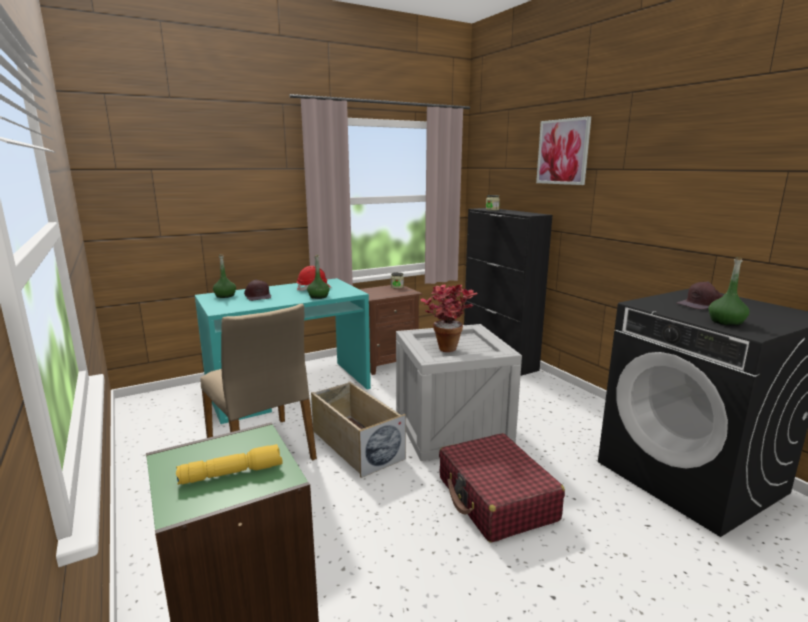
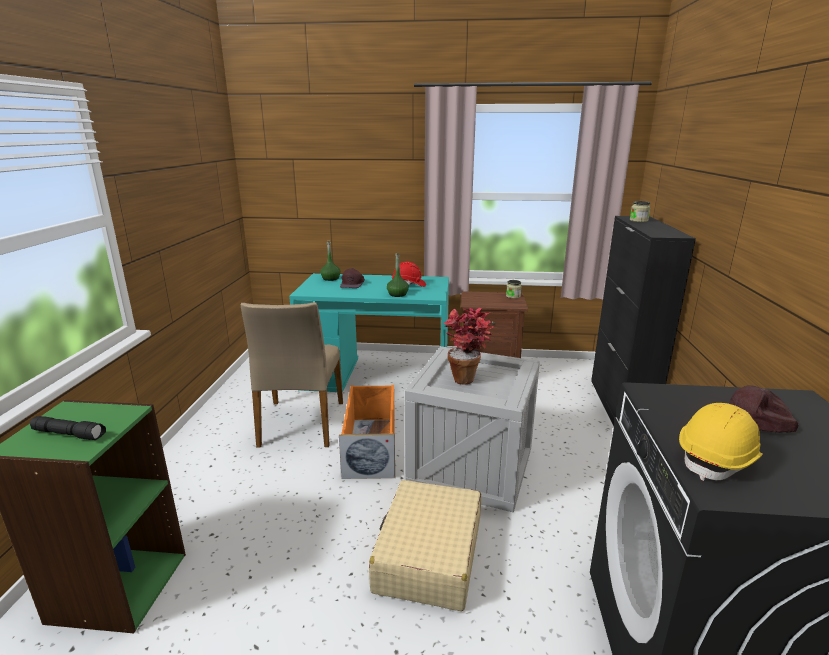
camera: 35 degrees right, 5 degrees up
yellow flashlight [176,444,283,485] -> black flashlight [30,416,106,440]
beige storage box [311,381,406,478] -> orange storage box [339,385,395,479]
red suitcase [439,433,565,543] -> beige suitcase [369,480,481,611]
picture [536,116,591,185] -> none
green bottle [708,257,750,326] -> yellow hard hat [679,403,763,481]

